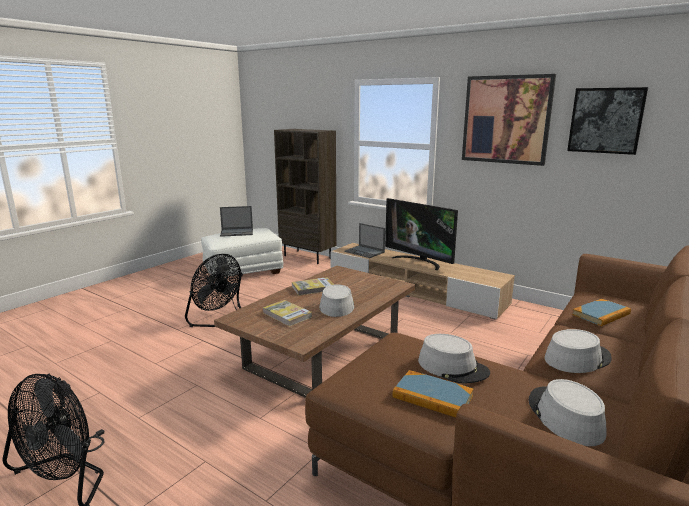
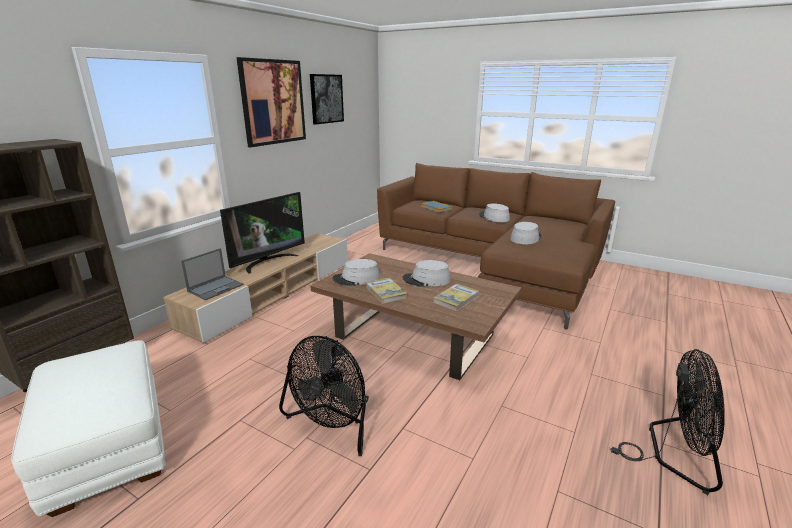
camera: 95 degrees left, 5 degrees up
laptop [220,206,253,237] -> none
book [393,370,474,418] -> none
grey hat [529,379,606,446] -> grey hat moved to [332,259,380,286]

